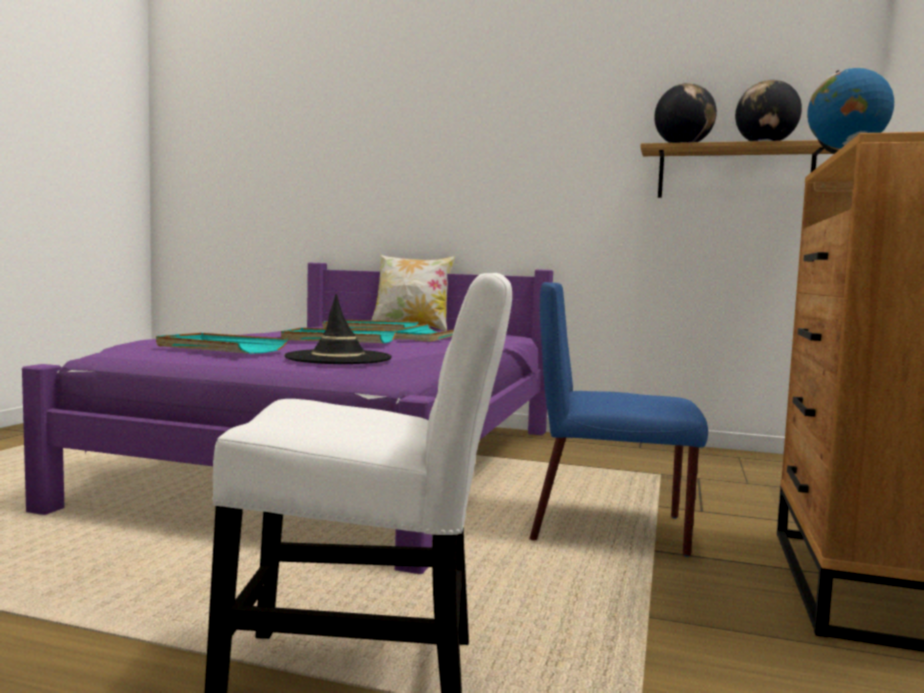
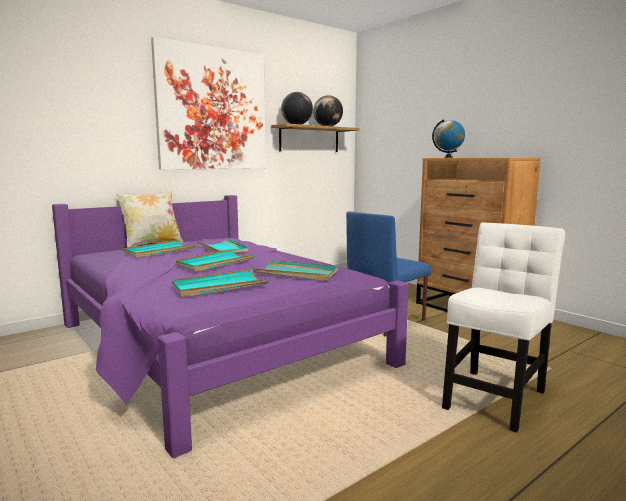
camera: 55 degrees left, 5 degrees up
black hat [284,294,392,364] -> turquoise tray [253,260,338,281]
none -> picture [151,37,266,170]

